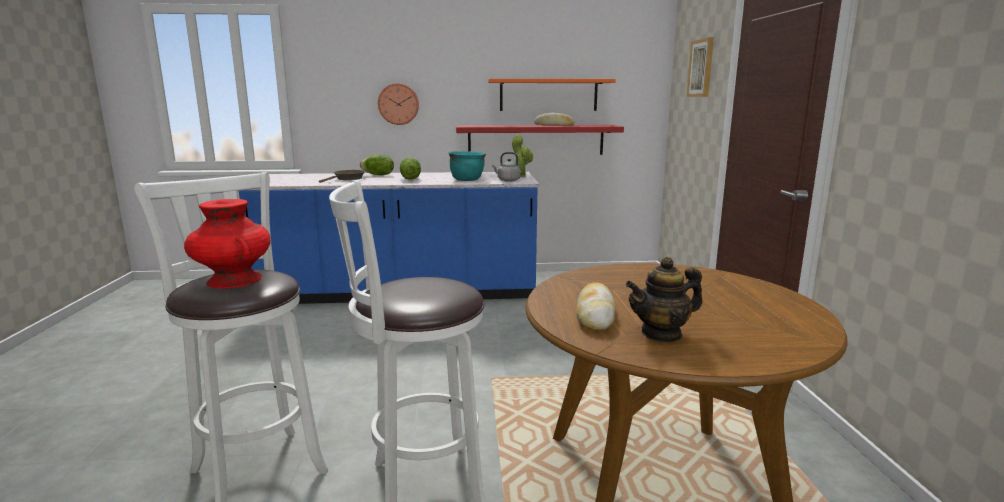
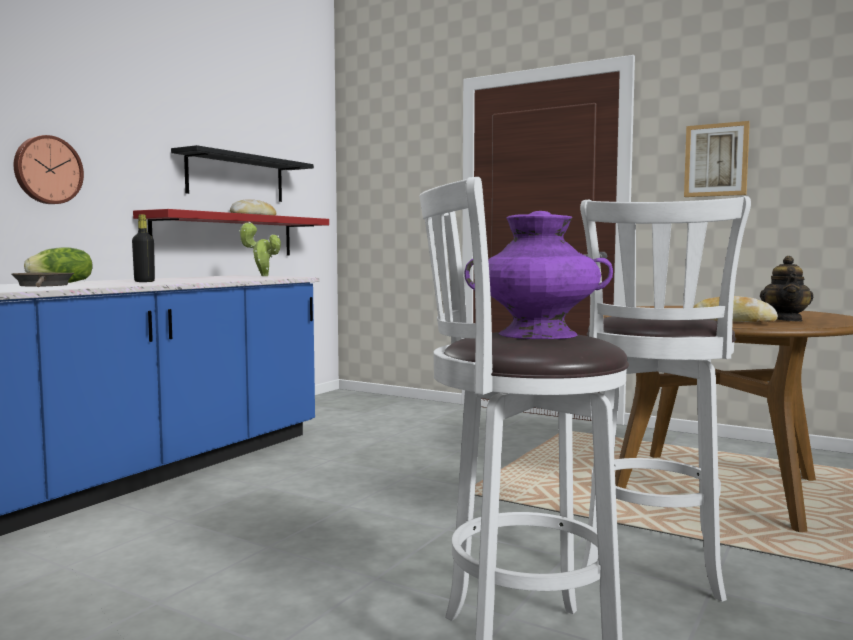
camera: 55 degrees left, 10 degrees down
red vase [184,199,271,289] -> purple vase [465,211,613,339]
lettuce [400,158,421,179] -> black bottle [132,215,155,282]
turquoise cooking pot [448,151,486,181] -> none
orange shelf [488,79,616,111] -> black shelf [171,145,314,202]
grey kettle [492,152,520,182] -> none
picture [686,37,714,97] -> picture moved to [684,121,750,197]

